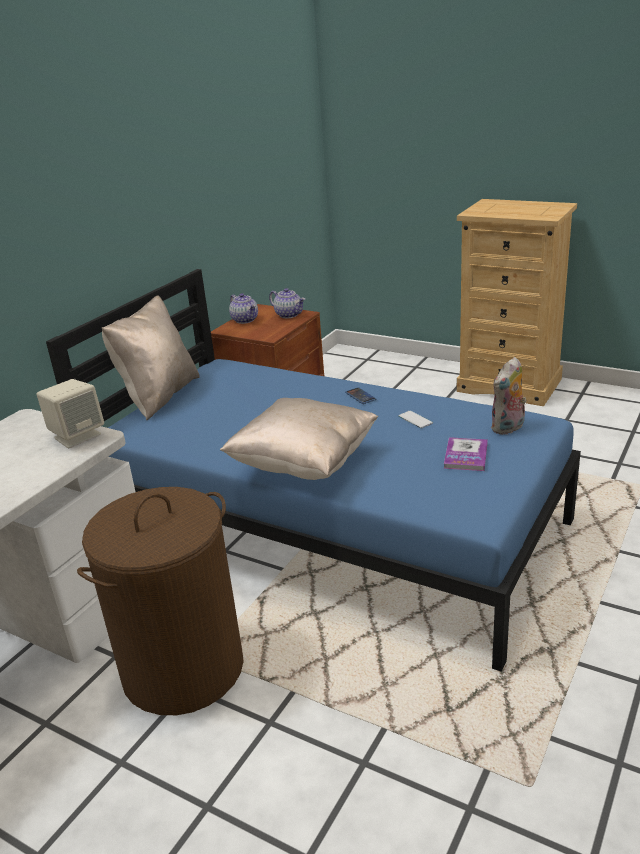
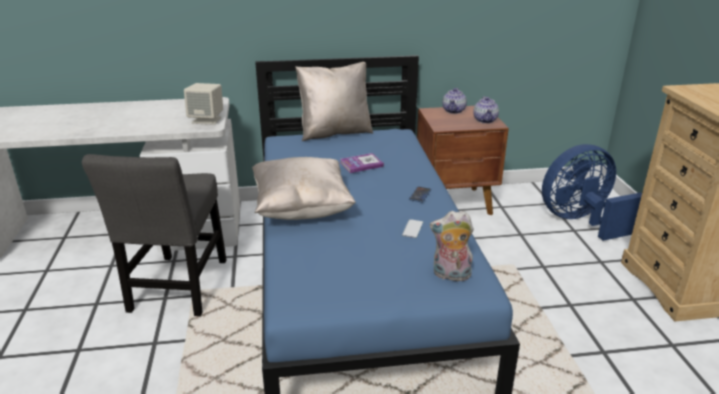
camera: 50 degrees right, 0 degrees up
brown laundry basket [77,487,244,715] -> grey chair [82,154,227,316]
book [444,437,488,471] -> book moved to [340,153,384,173]
none -> blue fan [542,144,642,241]

